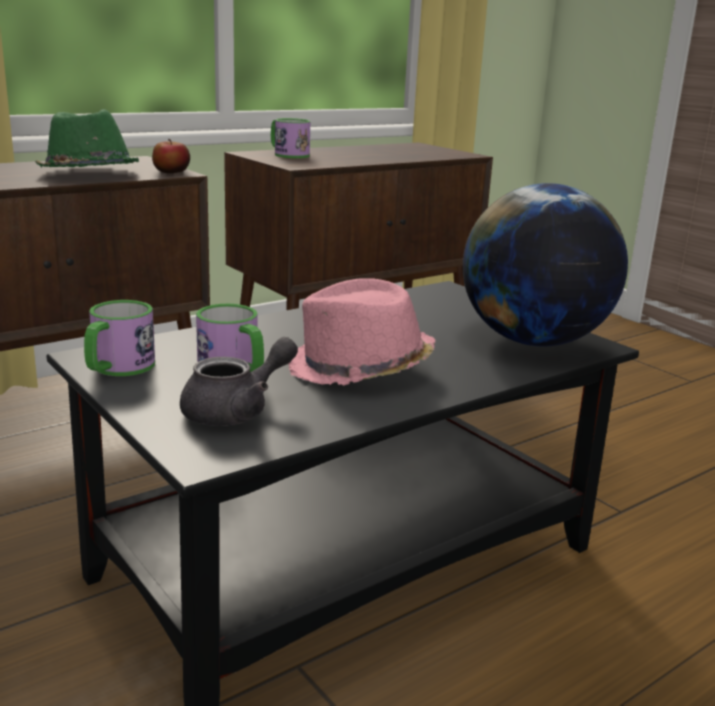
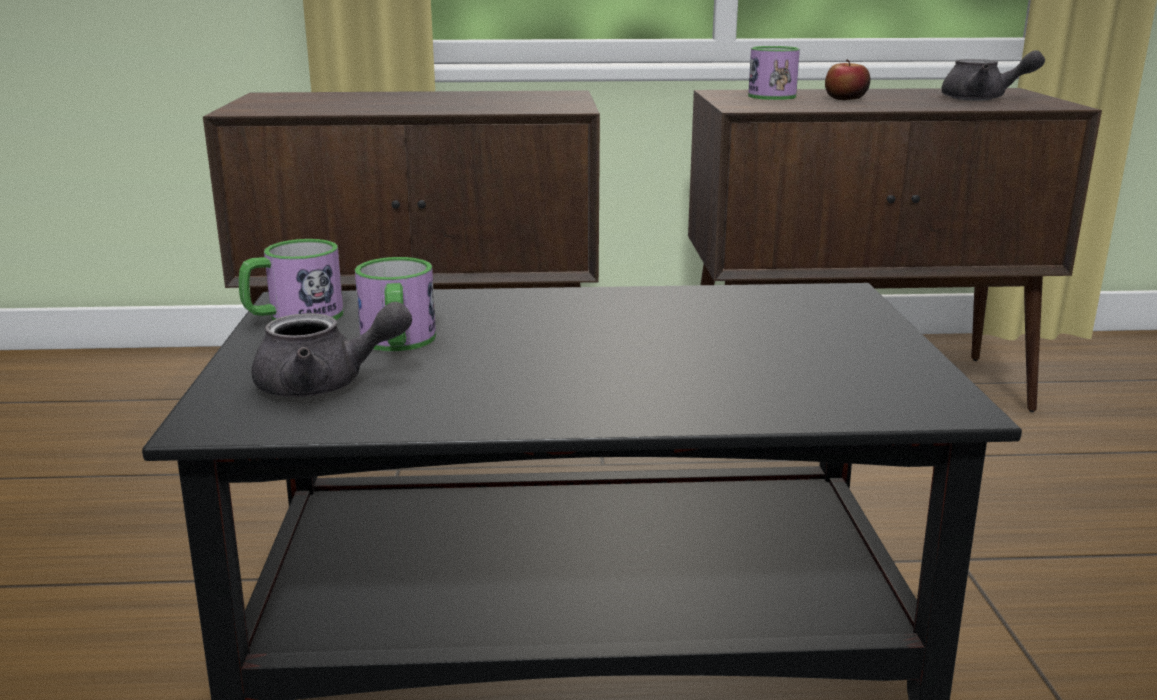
camera: 35 degrees right, 0 degrees up
green hat [35,109,139,167] -> none
apple [152,139,190,173] -> apple moved to [825,60,870,100]
pink hat [288,278,435,386] -> none
globe [463,183,628,346] -> none
none -> grey teapot [942,50,1045,101]

